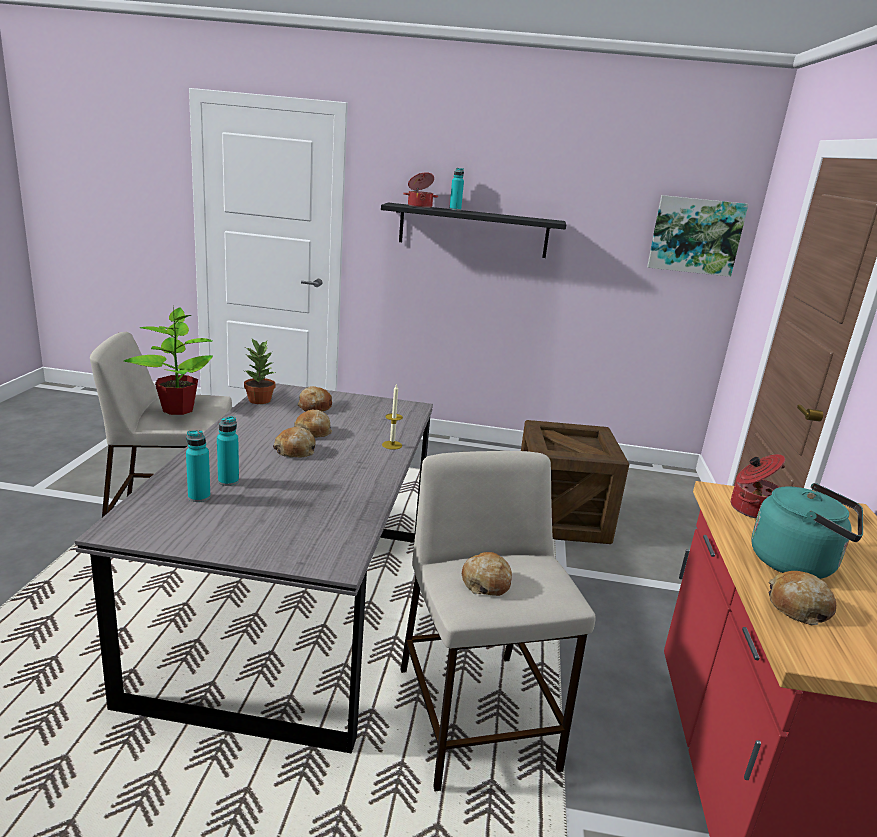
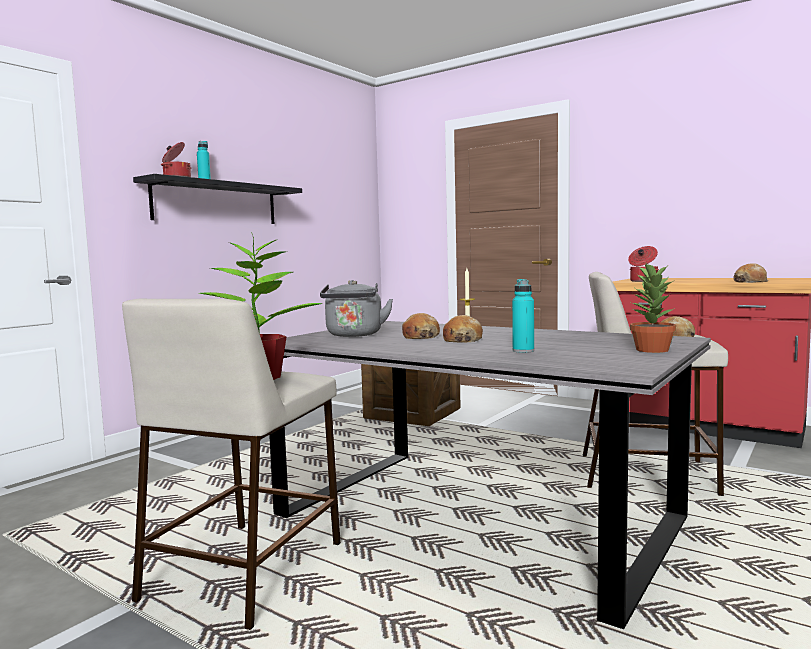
camera: 60 degrees left, 15 degrees down
turquoise bottle [186,430,211,502] -> none
potted plant [244,339,276,404] -> potted plant moved to [630,263,676,353]
bread [297,386,332,411] -> grey kettle [320,280,393,337]
picture [647,195,748,277] -> none
turquoise kettle [751,483,863,579] -> none

